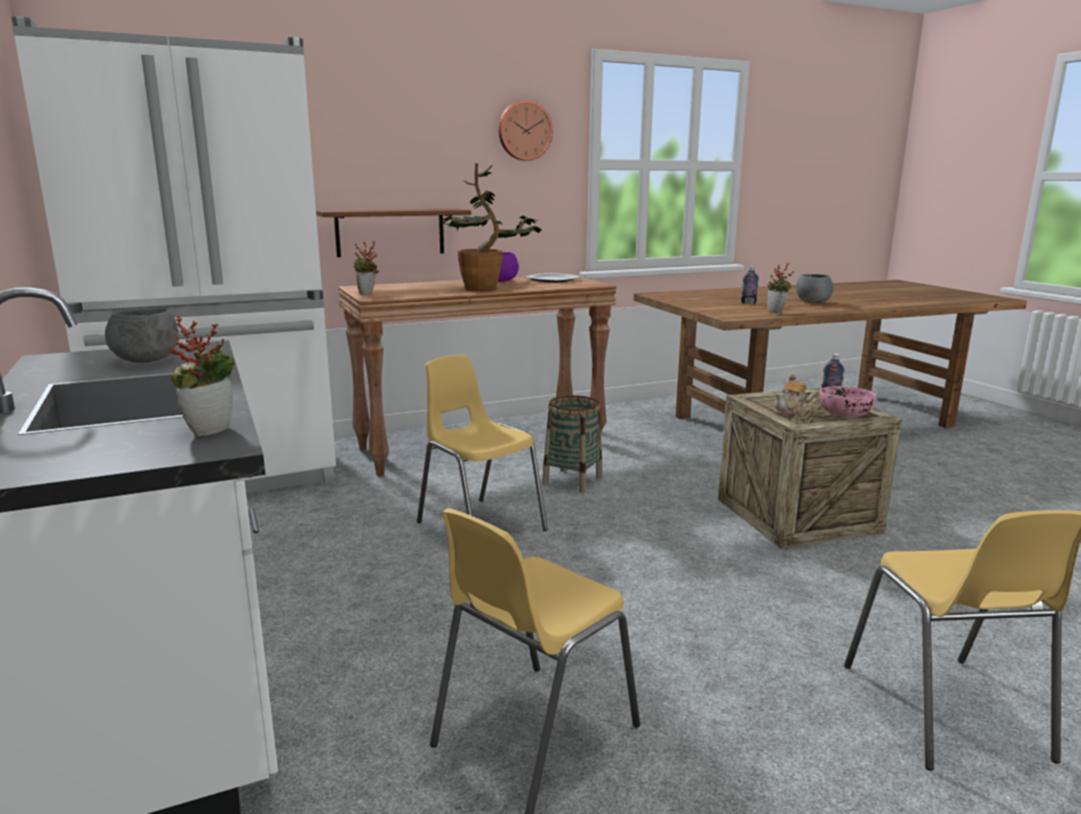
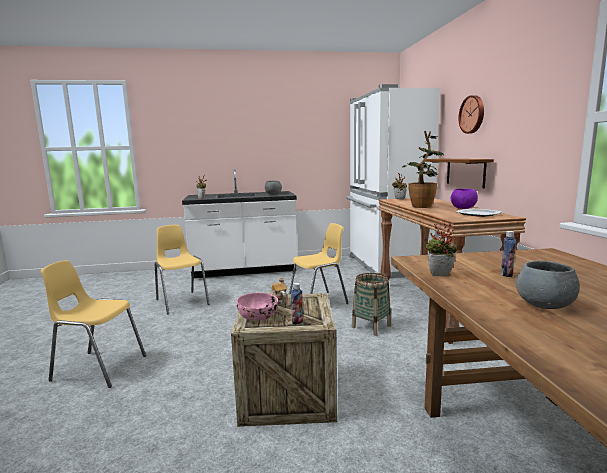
camera: 105 degrees right, 5 degrees down
wall clock [498,100,553,161] -> wall clock moved to [459,95,484,134]

